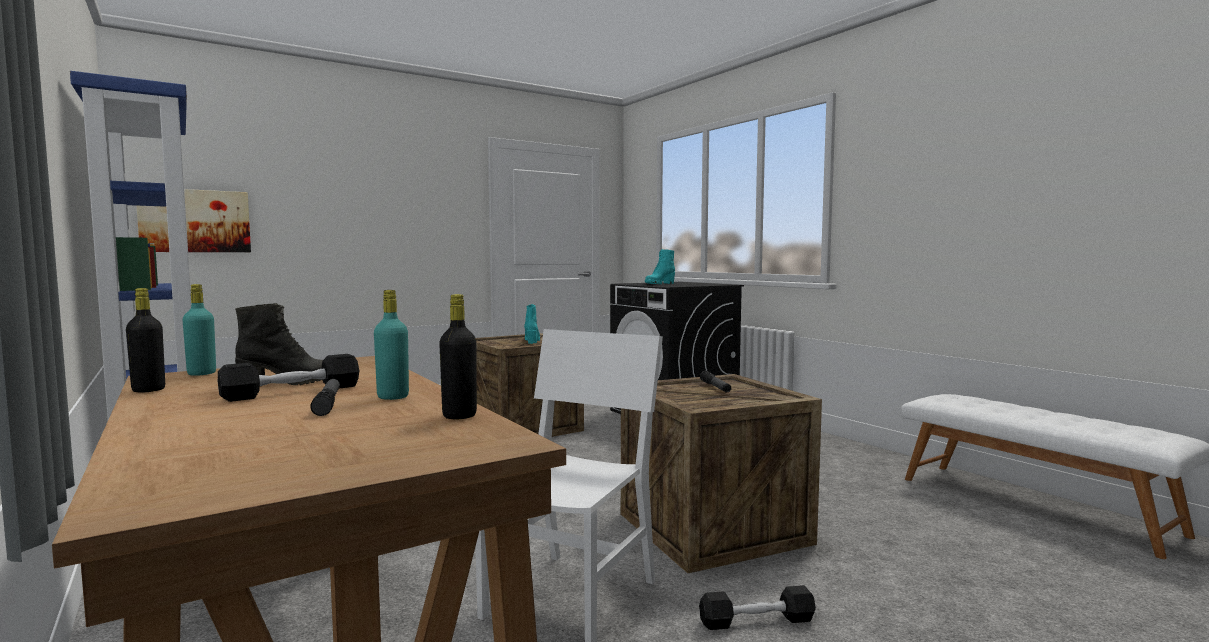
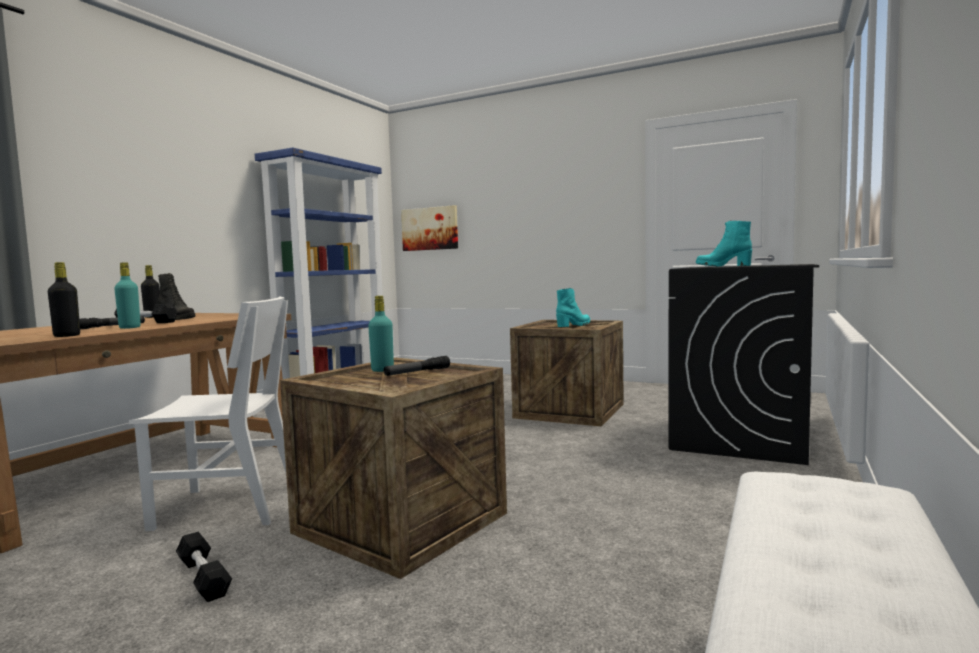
camera: 60 degrees right, 0 degrees up
turquoise bottle [183,284,216,376] -> turquoise bottle moved to [368,296,394,372]

